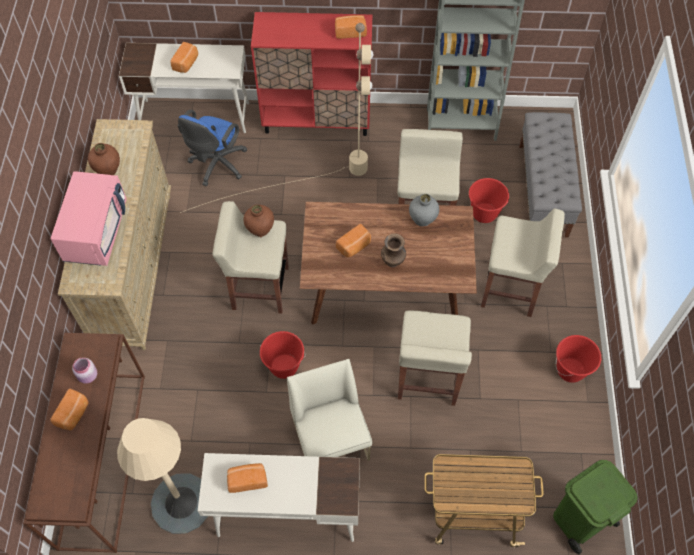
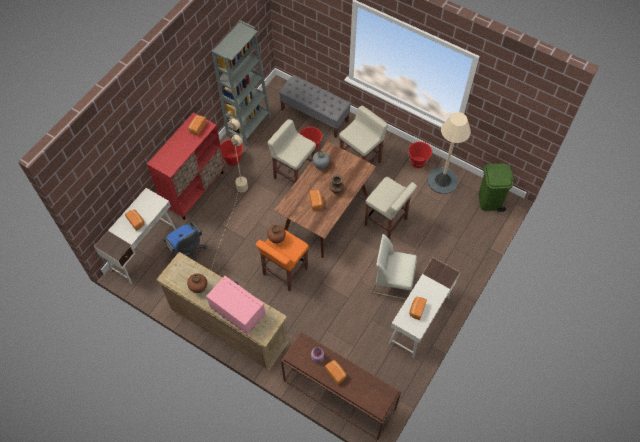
camera: 60 degrees left, 0 degrees up
beige floor lamp [117,418,208,534] -> beige floor lamp moved to [428,112,471,194]
beige stool [213,201,289,314] -> orange stool [256,230,309,291]
red bucket [260,331,306,379] -> red bucket moved to [221,139,243,166]
cart [424,454,544,548] -> none

